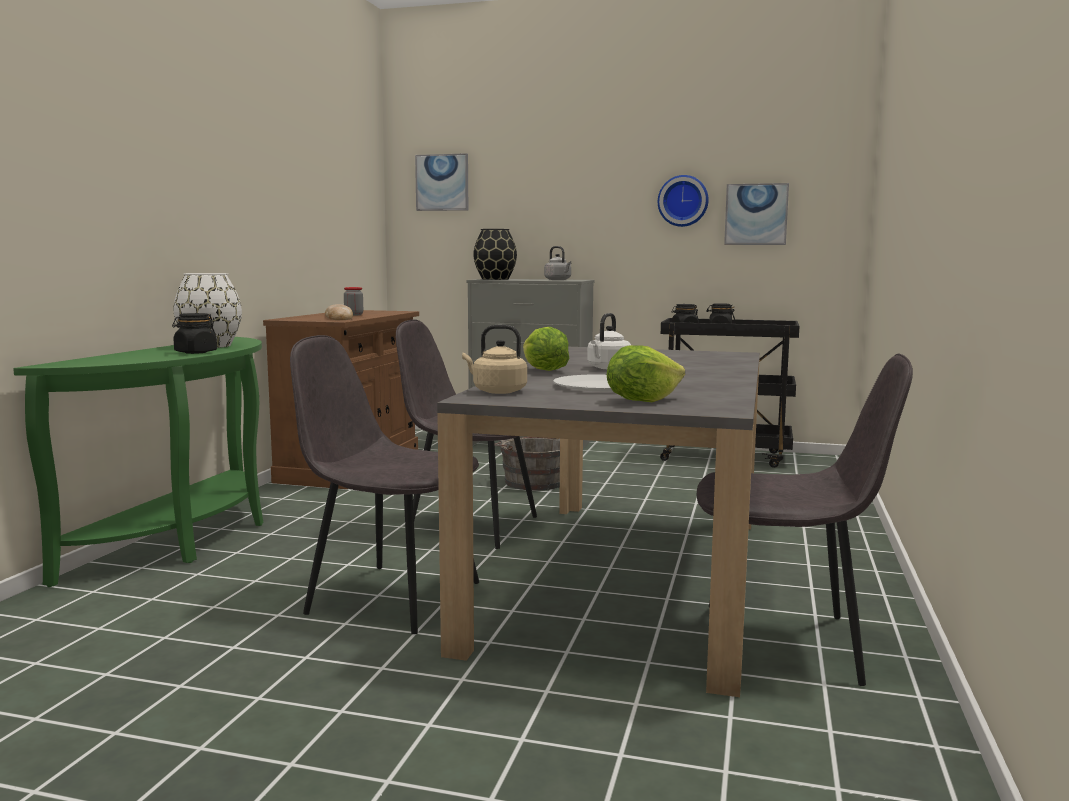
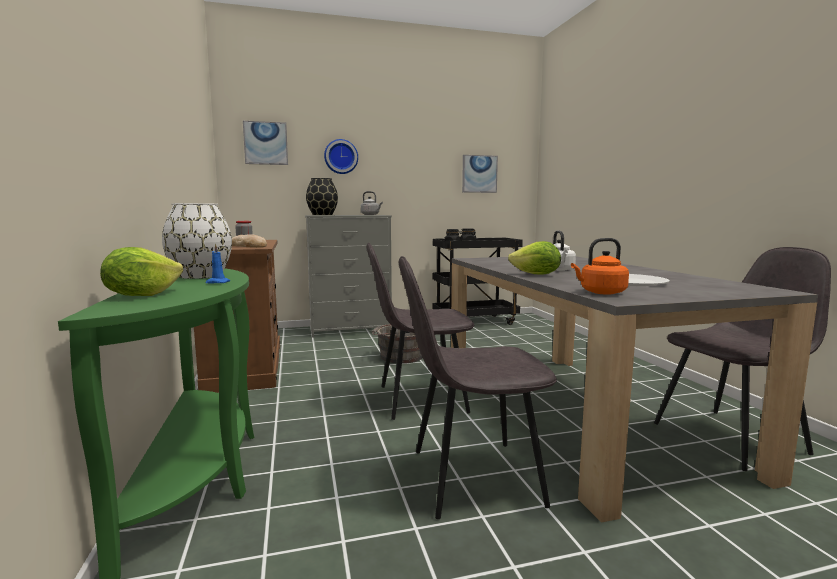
camera: 30 degrees left, 0 degrees up
black jar [172,313,217,354] -> blue candle [205,243,230,283]
beige kettle [462,325,527,394] -> orange kettle [571,238,629,295]
lettuce [607,345,685,402] -> lettuce moved to [100,247,183,296]
wall clock [658,175,709,227] -> wall clock moved to [324,139,358,174]

